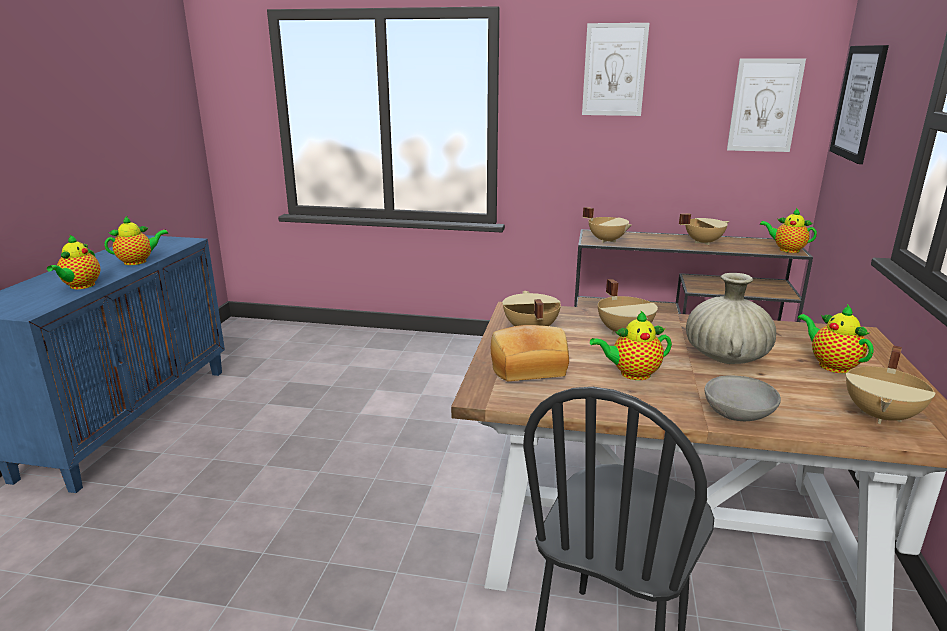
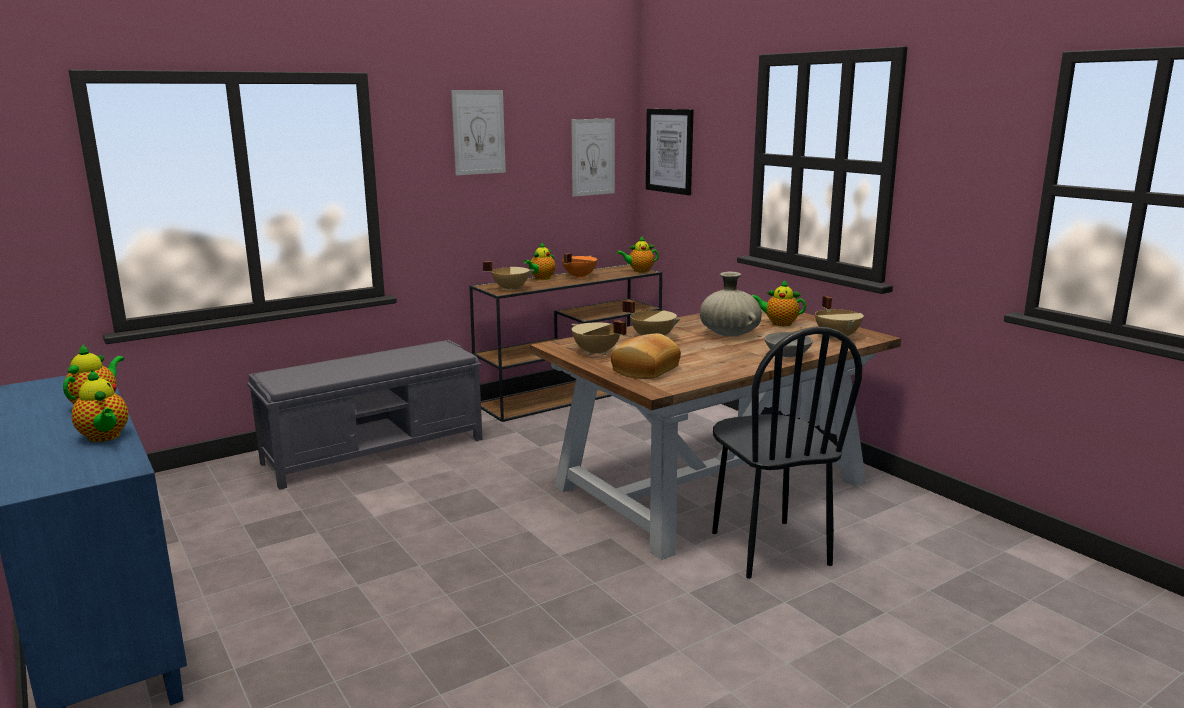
camera: 45 degrees left, 5 degrees down
teapot [590,310,672,380] -> teapot moved to [524,242,556,280]
beige cooking pot [679,213,729,245] -> orange cooking pot [562,253,597,278]
none -> grey bench [247,340,483,490]

